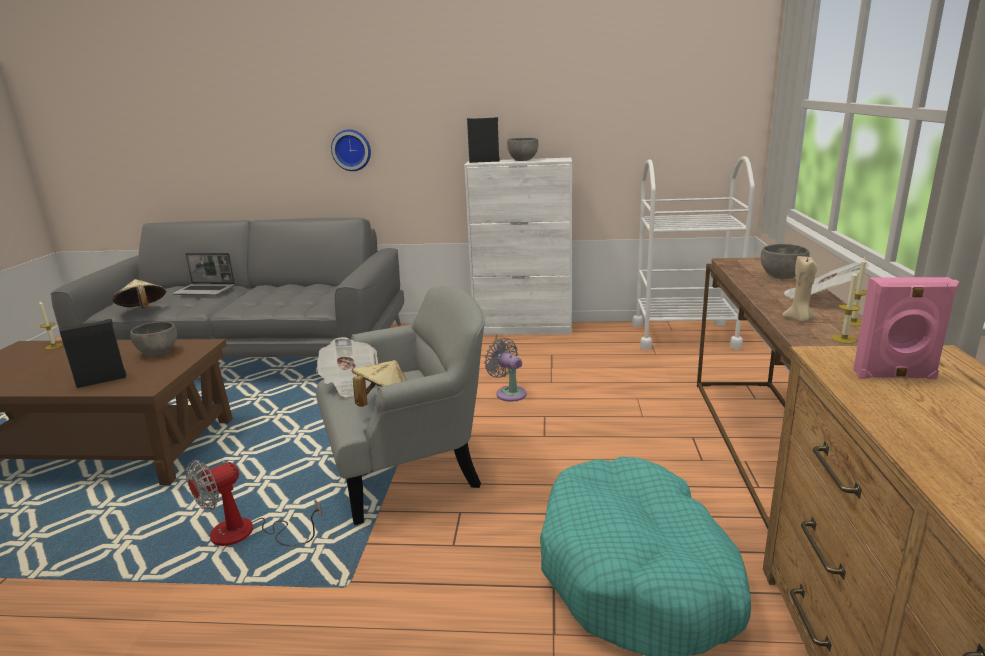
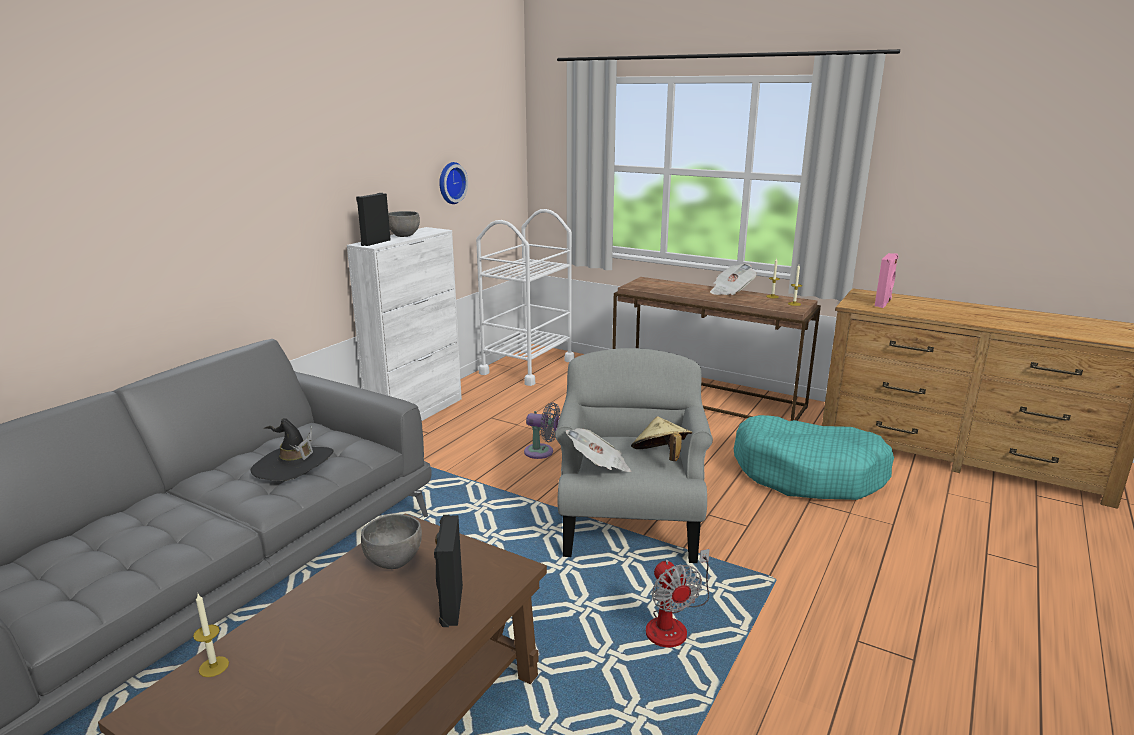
camera: 65 degrees left, 0 degrees up
beige hat [113,279,166,308] -> none
laptop [172,253,235,295] -> none
wall clock [331,129,371,171] -> wall clock moved to [439,162,468,204]
grey fan [484,338,527,402] -> grey fan turned 150 degrees counterclockwise [524,402,560,459]
grey bowl [761,244,810,279] -> none
beige candle [782,256,817,322] -> none
none -> black hat [251,418,334,481]

